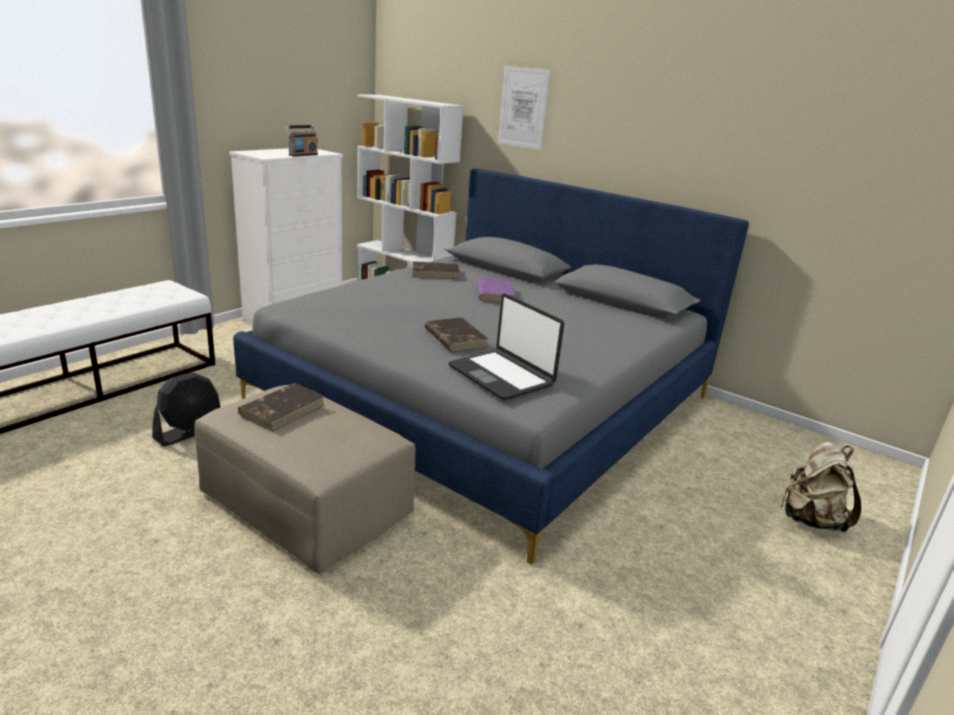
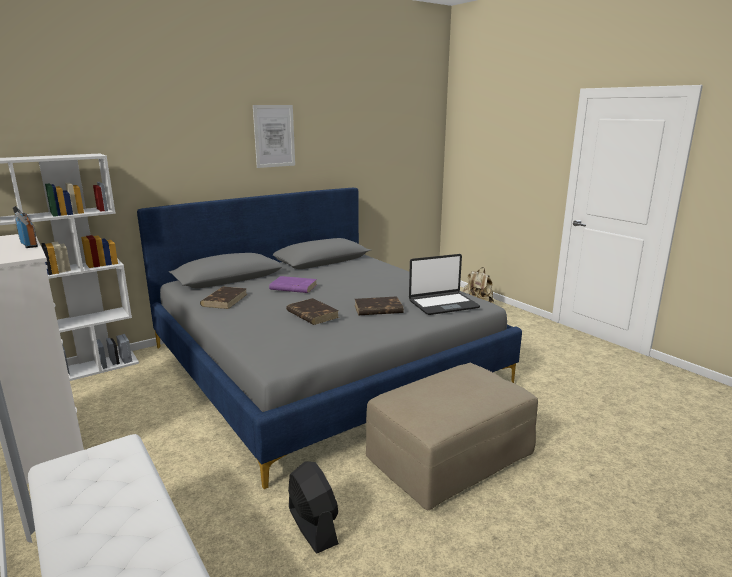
camera: 70 degrees left, 5 degrees down
brown book [238,383,325,431] -> brown book moved to [286,298,339,325]
picture [498,66,551,150] -> picture moved to [253,105,295,168]

